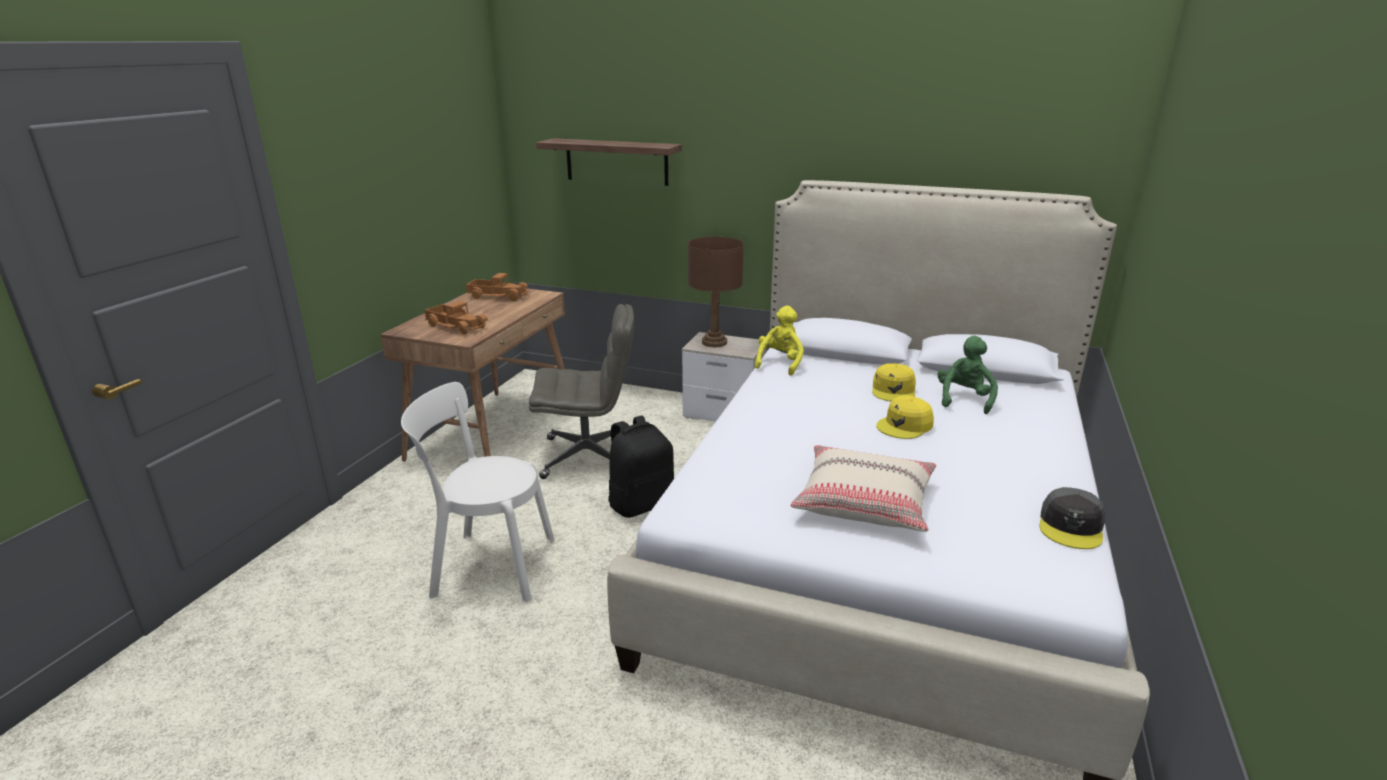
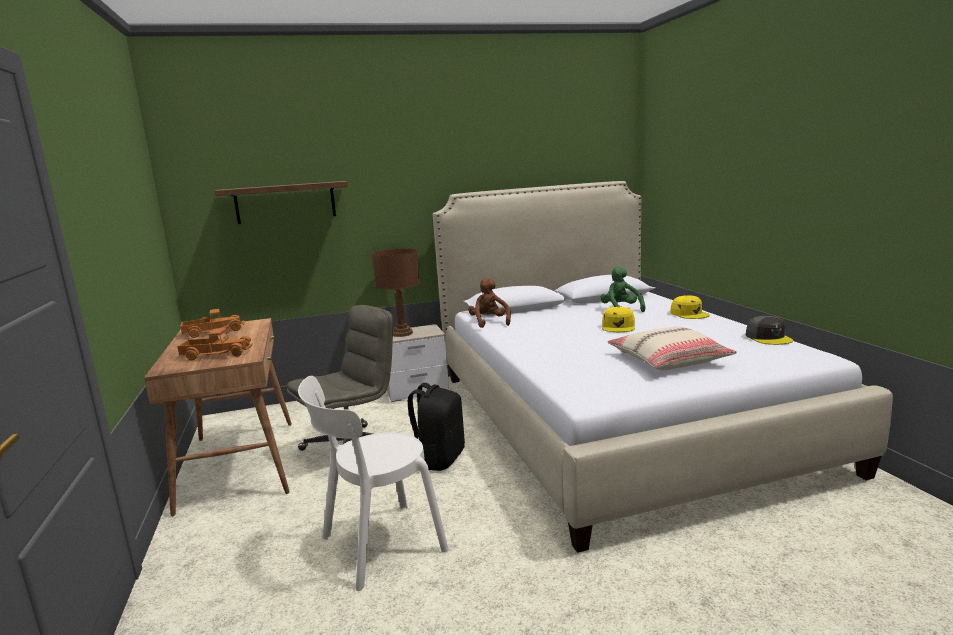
camera: 35 degrees left, 10 degrees down
yellow plush toy [755,306,804,376] -> brown plush toy [468,278,511,328]
yellow cap [872,363,916,401] -> yellow cap moved to [670,295,710,319]

